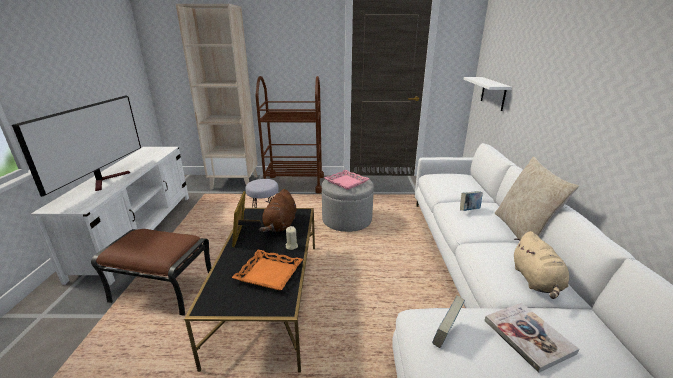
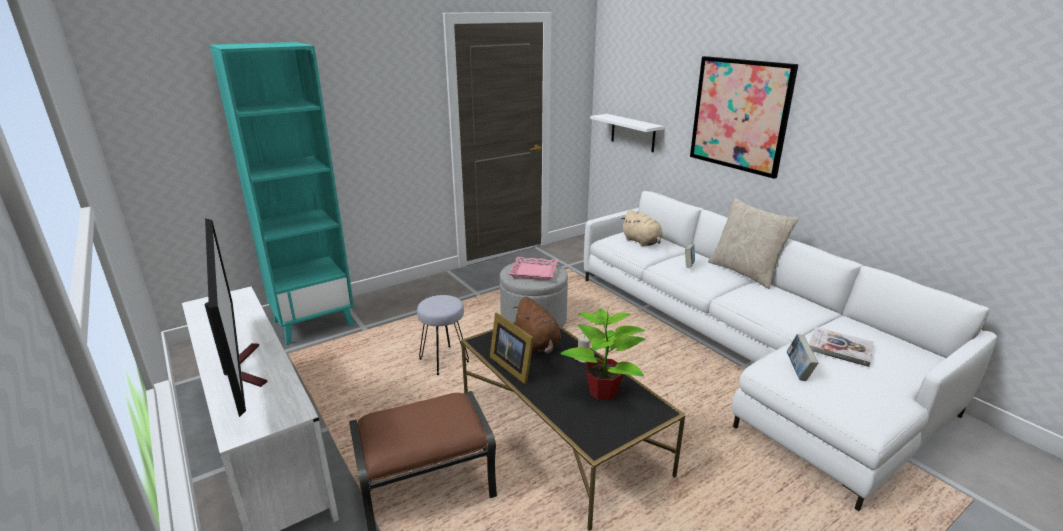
camera: 35 degrees left, 0 degrees up
beige bookcase [176,4,258,189] -> turquoise bookcase [210,42,354,345]
orange tray [232,249,303,290] -> potted plant [560,305,645,401]
brown cart [255,76,324,194] -> none
beige plush toy [514,231,569,299] -> beige plush toy moved to [621,210,663,247]
none -> picture [690,56,798,179]

